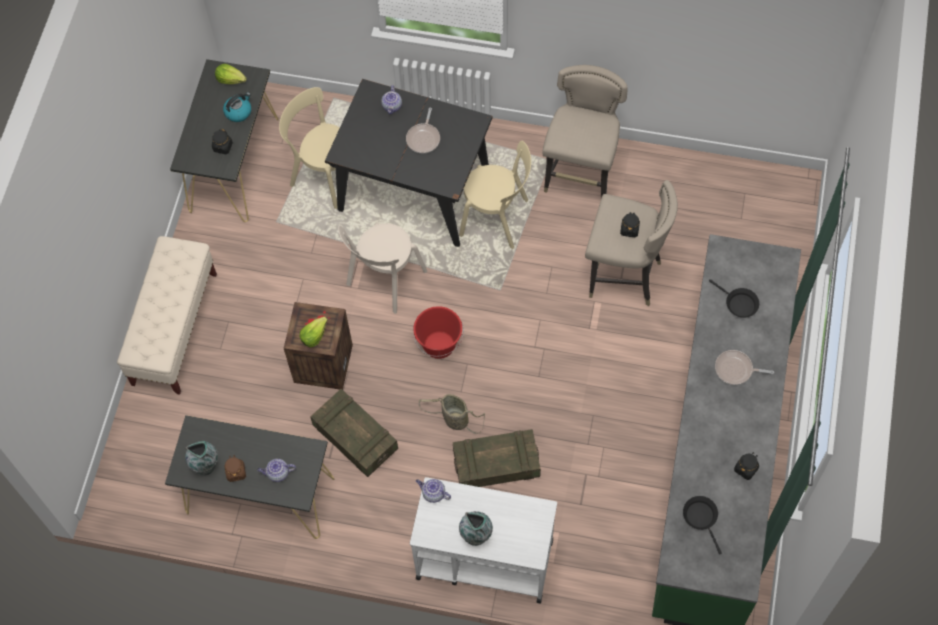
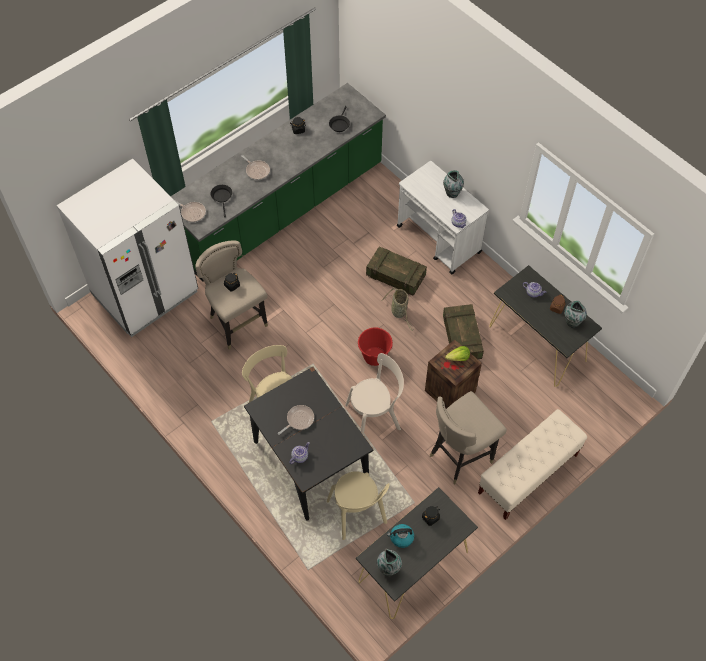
camera: 145 degrees left, 5 degrees down
lettuce [215,64,247,84] -> vase [377,549,402,576]
beige stool [542,65,628,198] -> beige stool moved to [430,391,507,484]
none -> white fridge [57,158,198,337]
none -> frying pan [176,201,206,222]

